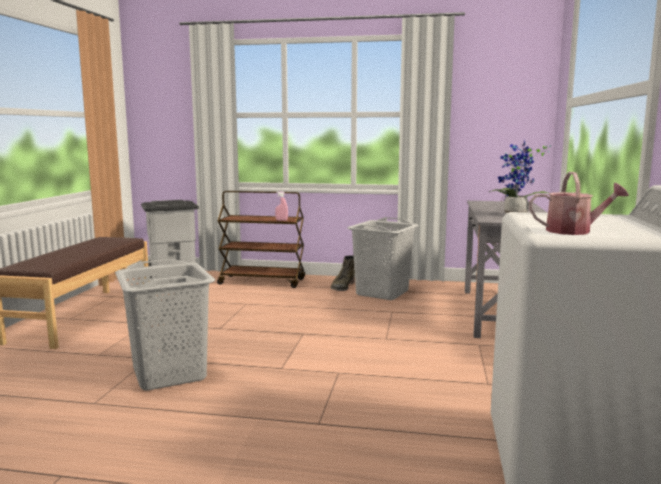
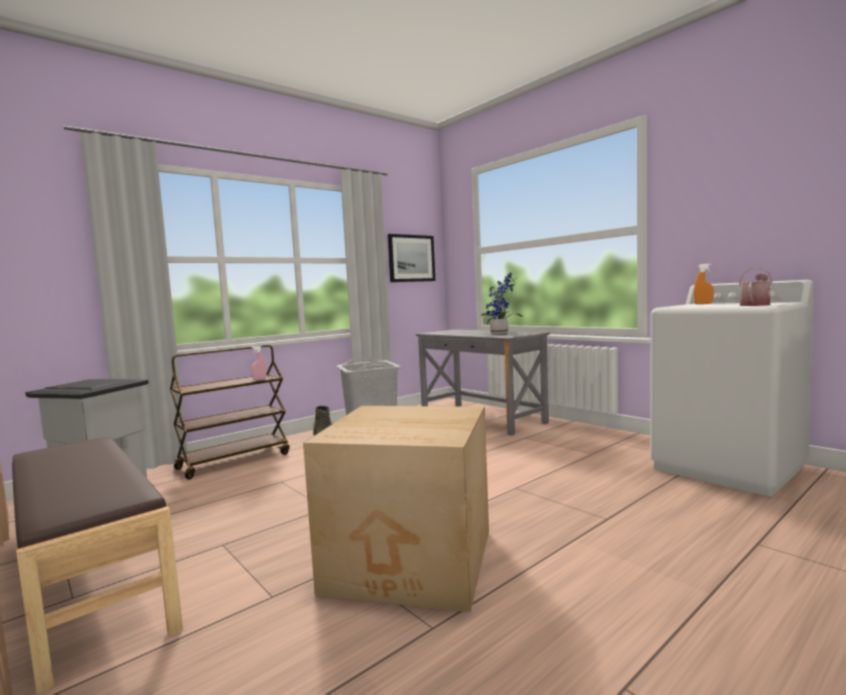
camera: 50 degrees left, 5 degrees down
grey laundry basket [115,259,215,391] -> cardboard box [303,406,489,612]
none -> picture [388,234,435,282]
none -> orange spray bottle [694,264,714,304]

